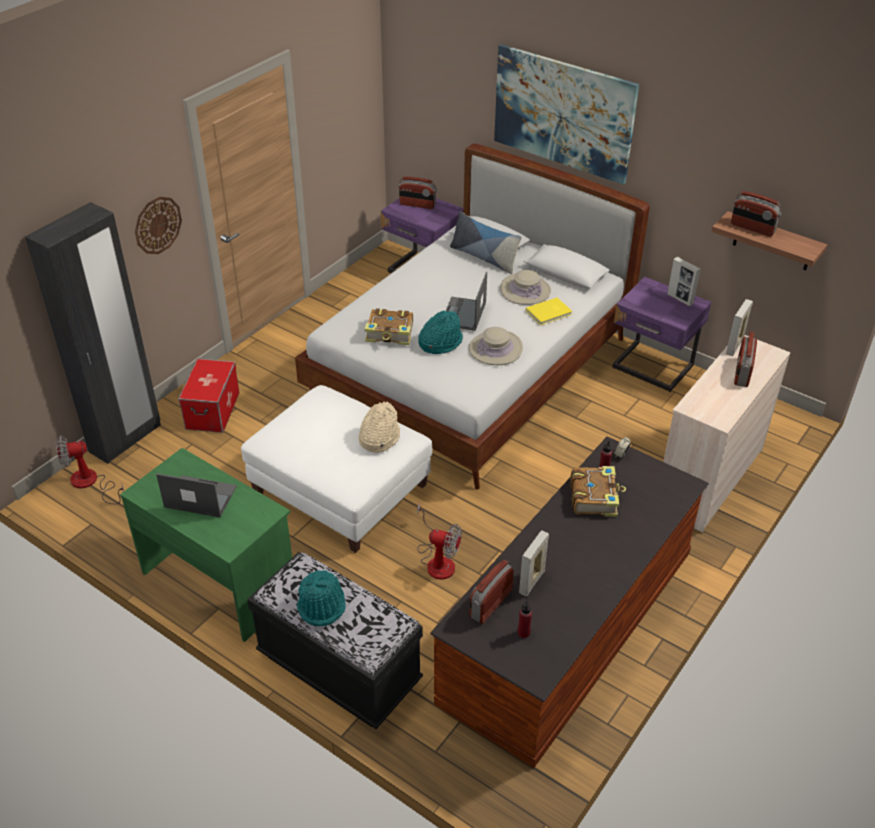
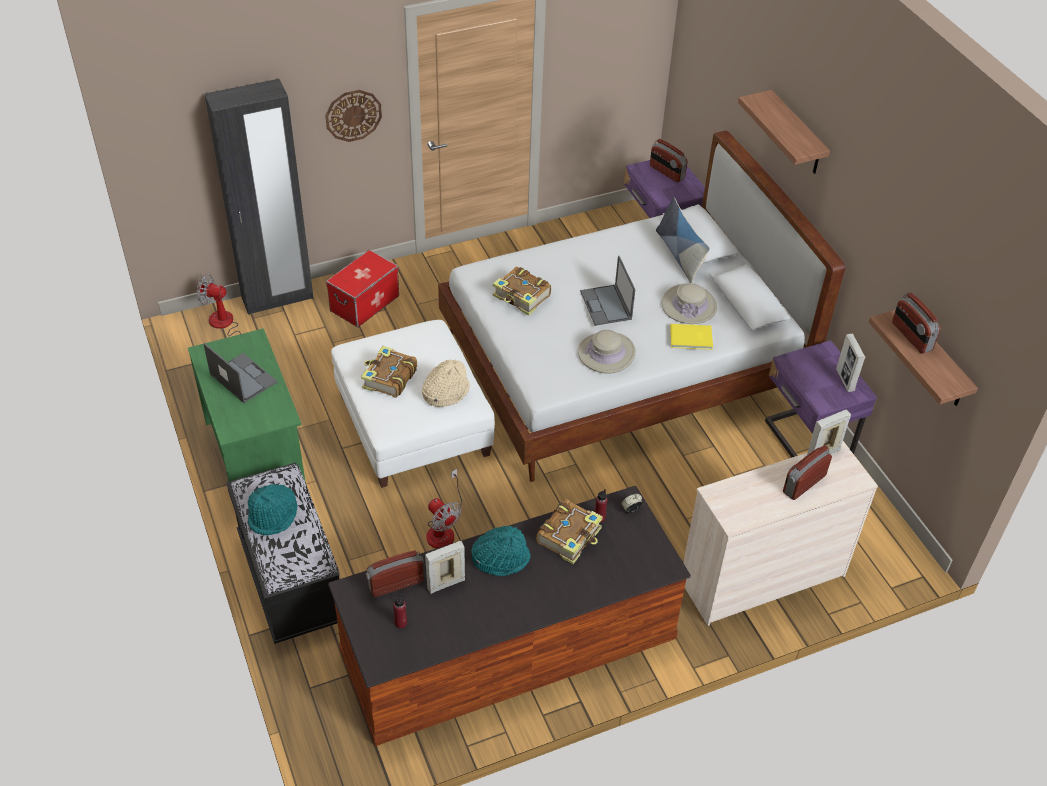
camera: 30 degrees right, 5 degrees up
turquoise hat [418,311,463,354] -> turquoise hat moved to [472,526,530,576]
laptop [446,272,487,331] -> laptop turned 60 degrees counterclockwise [580,256,635,326]
picture [494,44,639,185] -> shelf [738,90,830,174]
none -> book [361,346,417,398]

